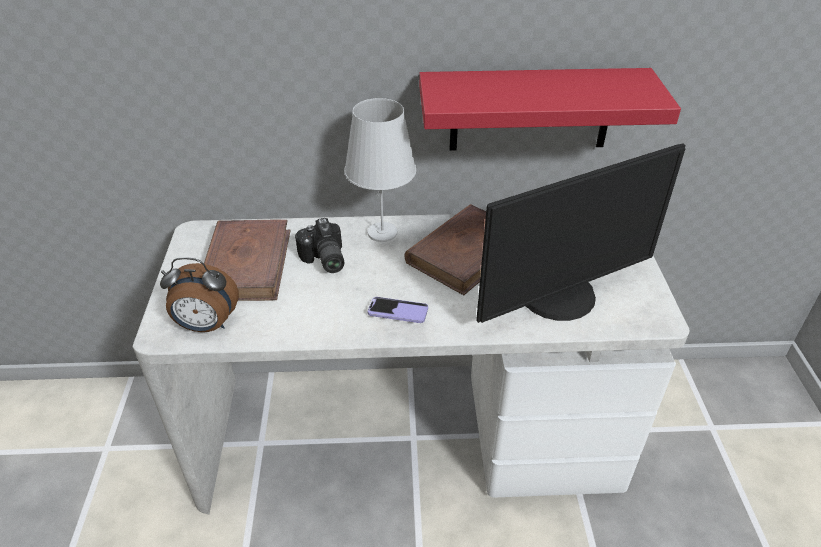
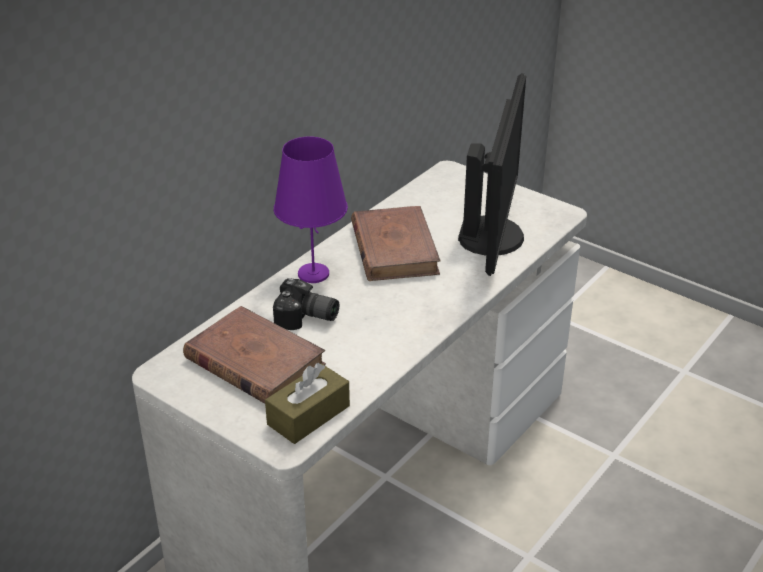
camera: 50 degrees left, 5 degrees down
alarm clock [160,257,239,332] -> brown tissue box [265,363,350,444]
white table lamp [344,98,416,242] -> purple table lamp [274,136,348,283]
phone [368,297,428,323] -> none
red shelf [419,68,681,151] -> none

